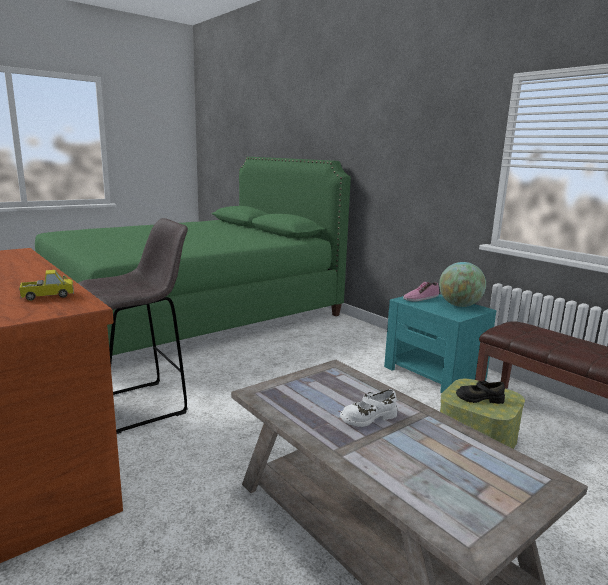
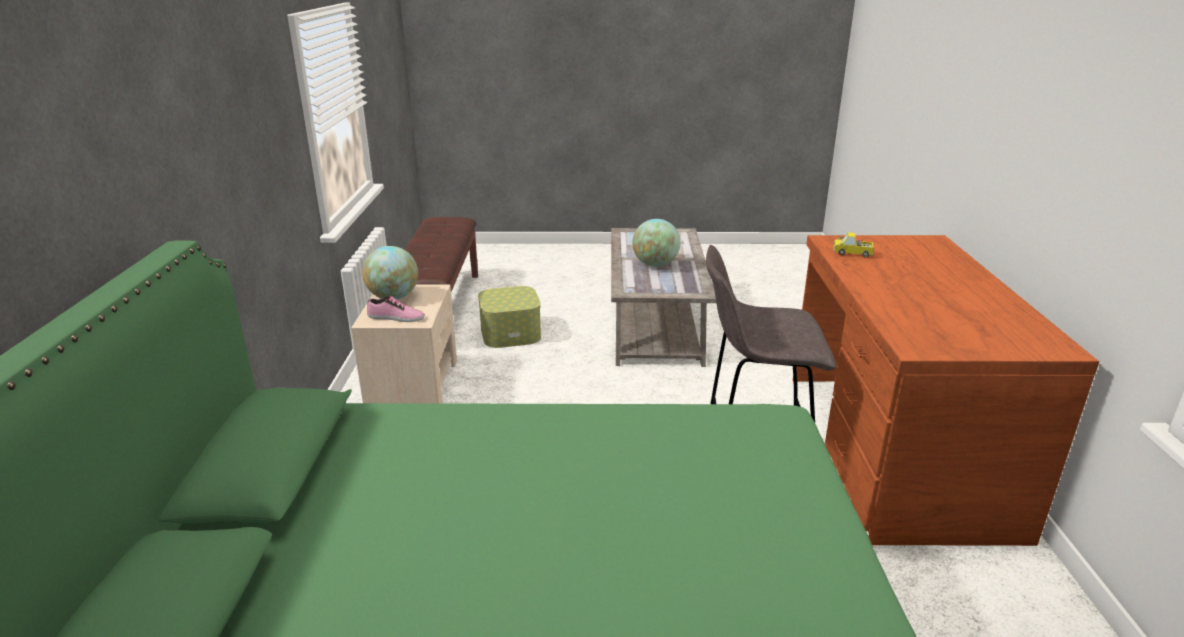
camera: 140 degrees left, 10 degrees up
white shoe [340,389,397,427] -> globe [632,219,680,267]
turquoise nightstand [384,294,497,393] -> beige nightstand [351,284,457,404]
black shoe [456,380,505,404] -> none

